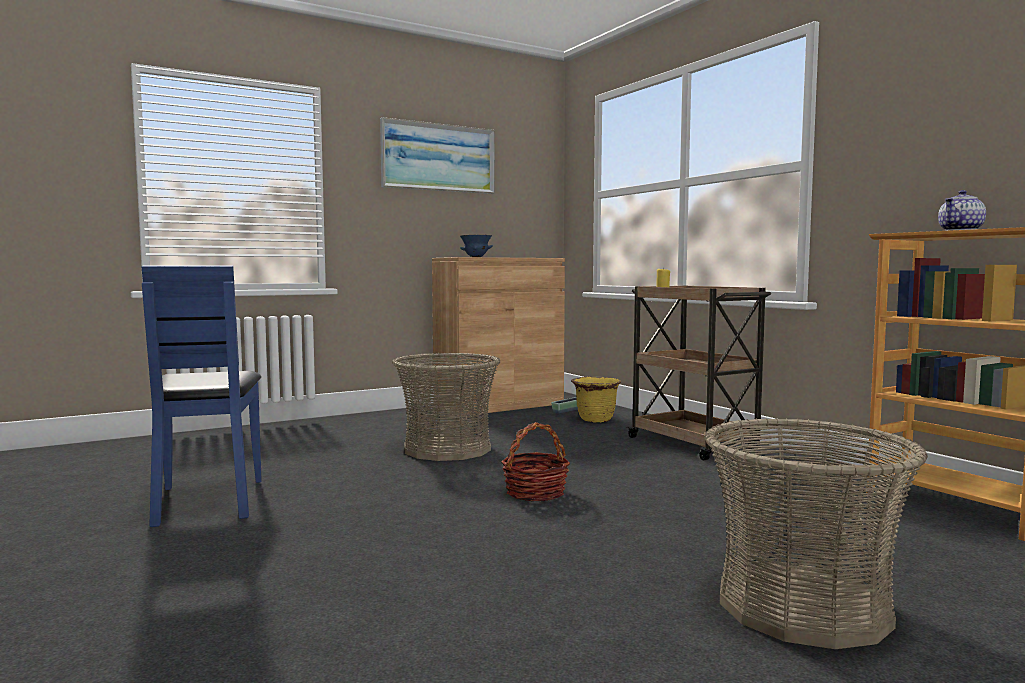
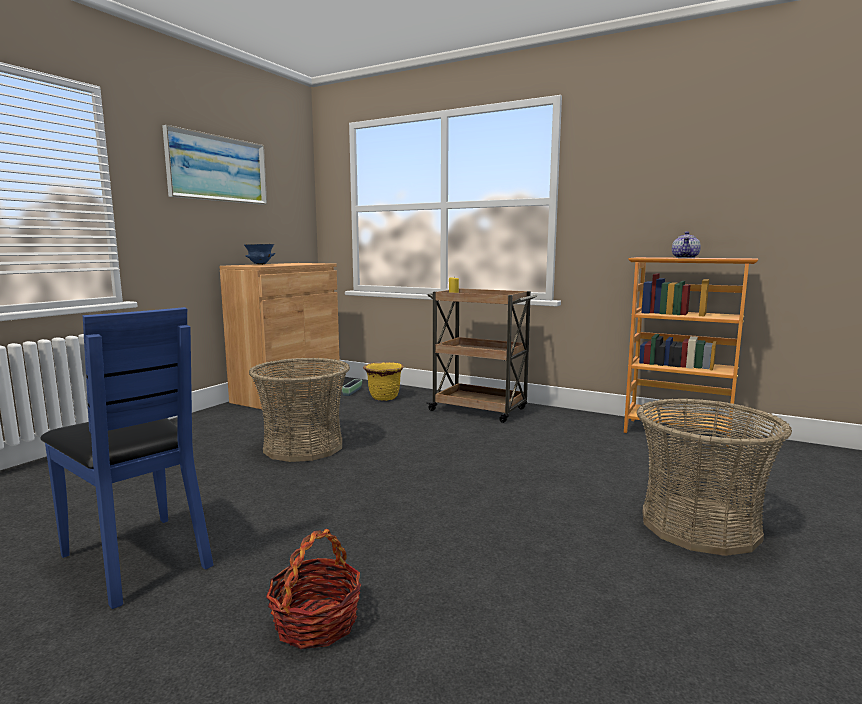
camera: 30 degrees left, 5 degrees up
basket [501,422,570,502] -> basket moved to [266,529,361,649]

